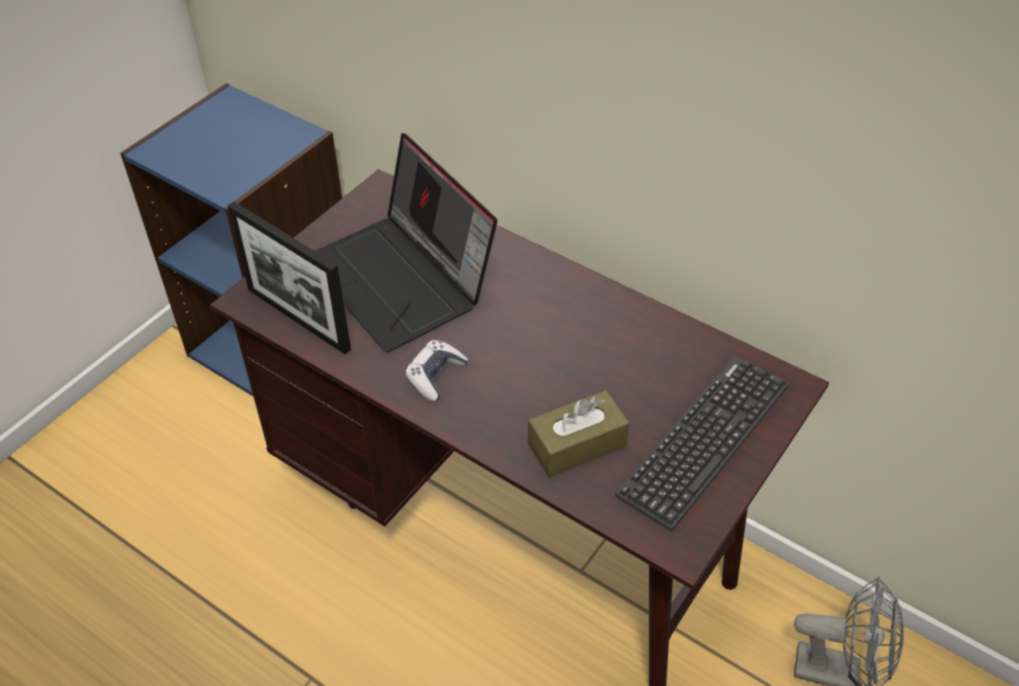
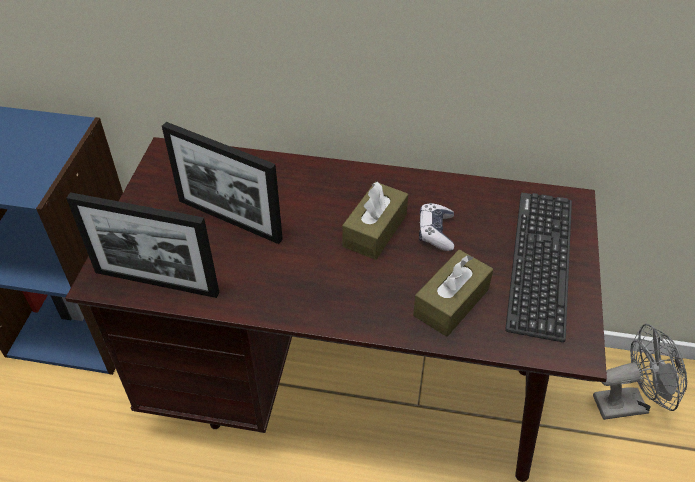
camera: 25 degrees left, 0 degrees up
laptop [315,133,497,352] -> picture frame [162,122,283,244]
game controller [405,340,468,401] -> game controller moved to [419,203,454,251]
none -> brown tissue box [342,181,408,260]

